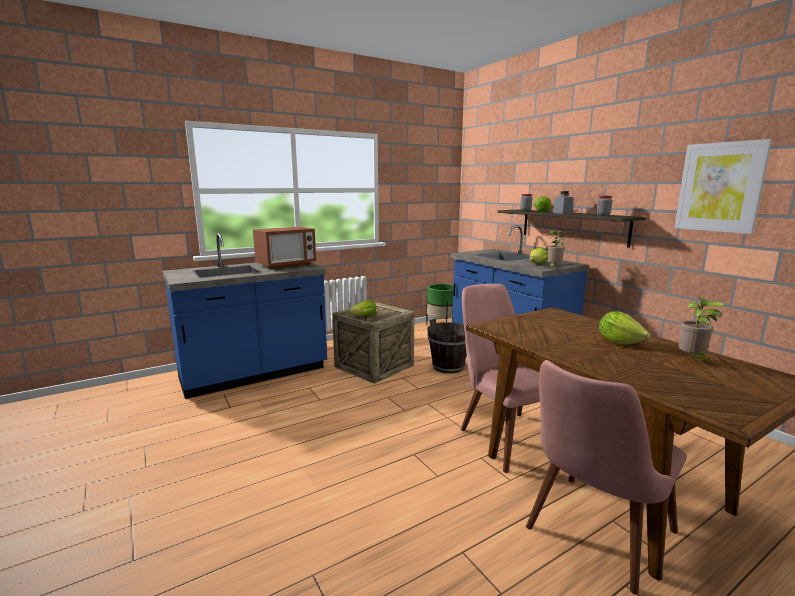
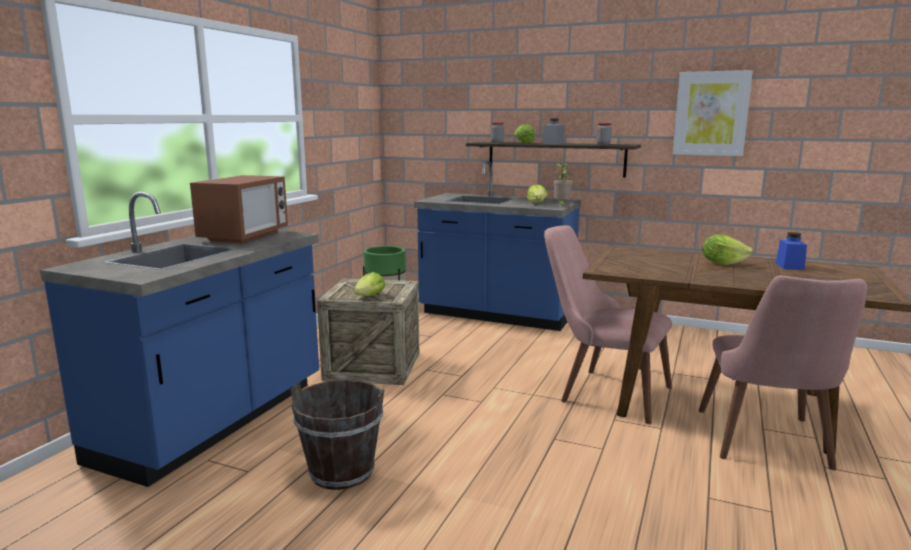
camera: 35 degrees left, 0 degrees up
brown bucket [427,319,467,373] -> brown bucket moved to [290,380,385,490]
potted plant [679,298,725,364] -> blue jar [776,232,807,270]

